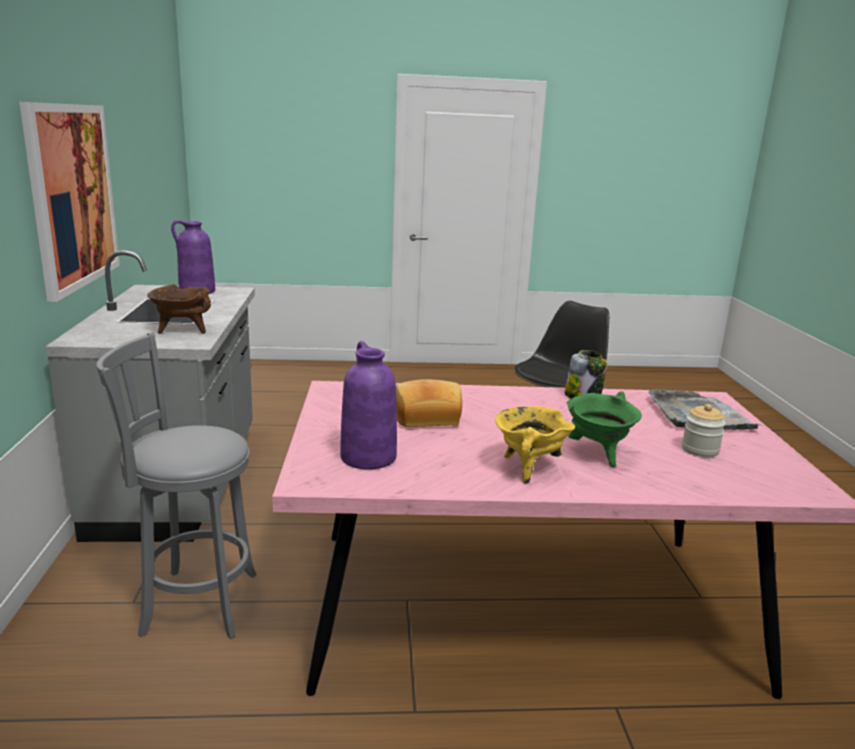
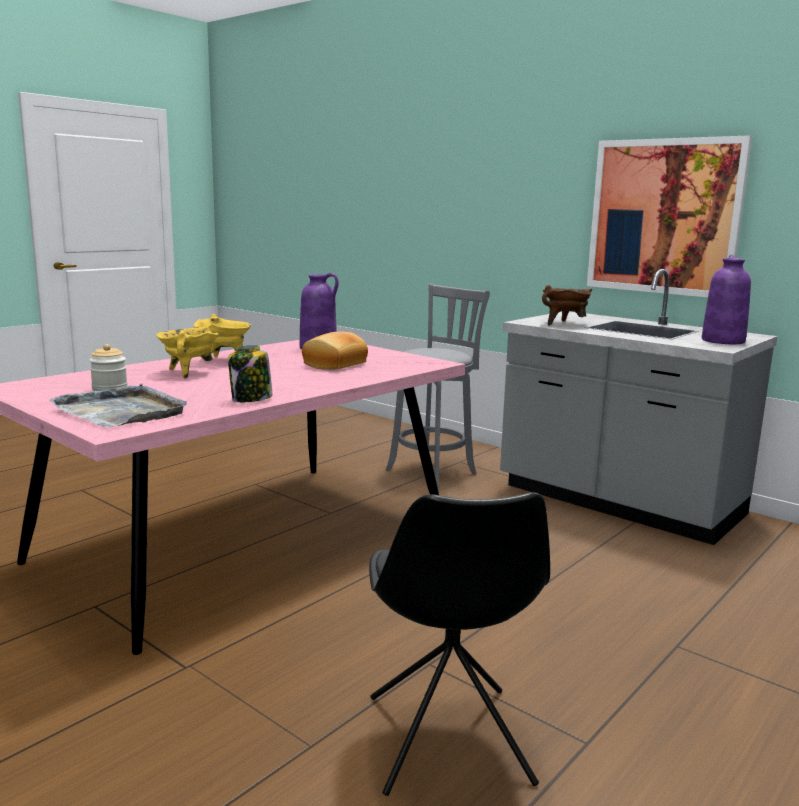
camera: 135 degrees right, 5 degrees down
green cooking pot [567,391,642,467] -> yellow cooking pot [156,327,219,379]

